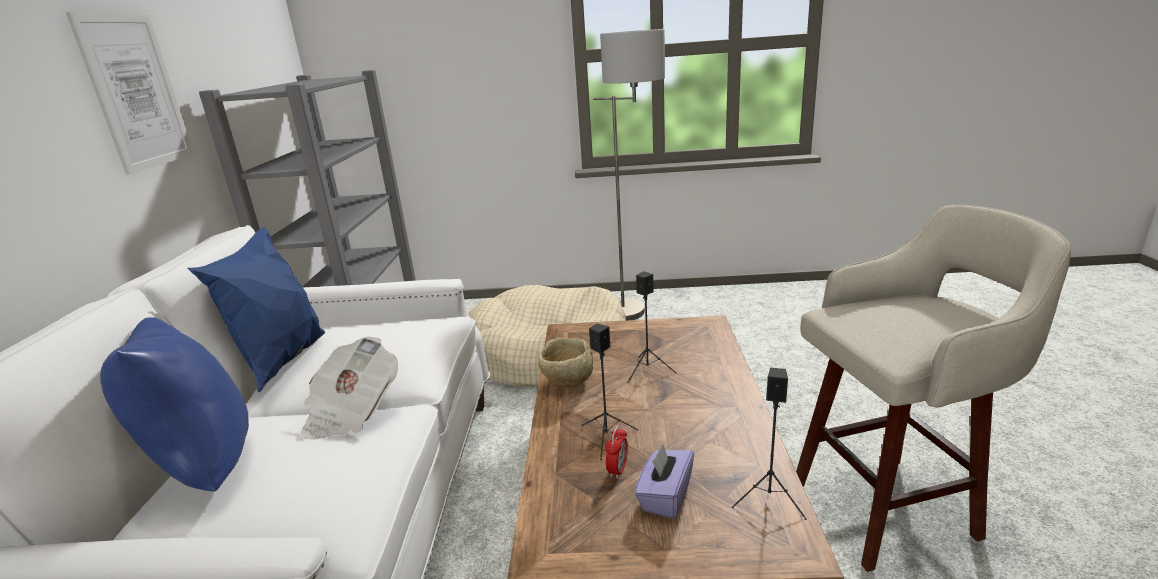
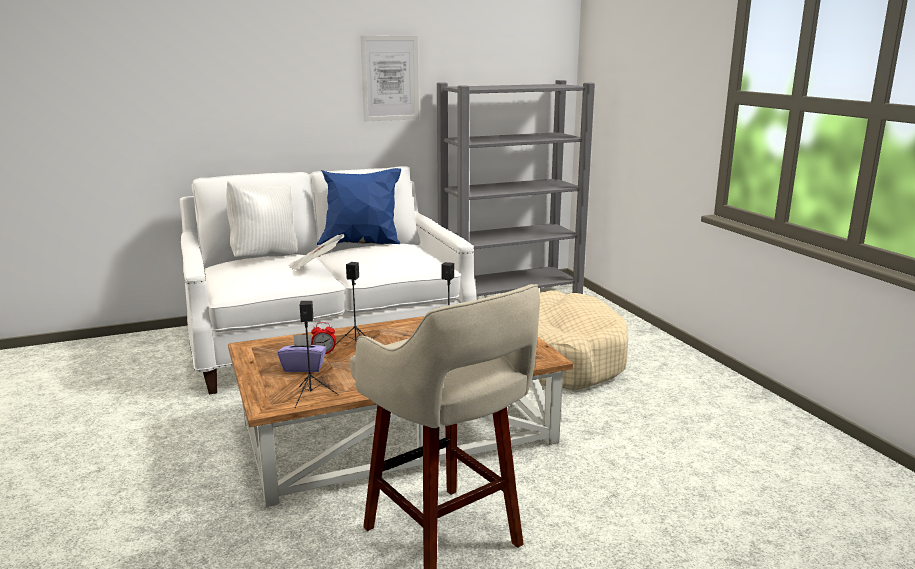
camera: 65 degrees right, 5 degrees down
blue pillow [100,317,249,492] -> white pillow [226,181,297,258]
beige bowl [538,337,593,387] -> none
grey floor lamp [593,29,665,321] -> none

